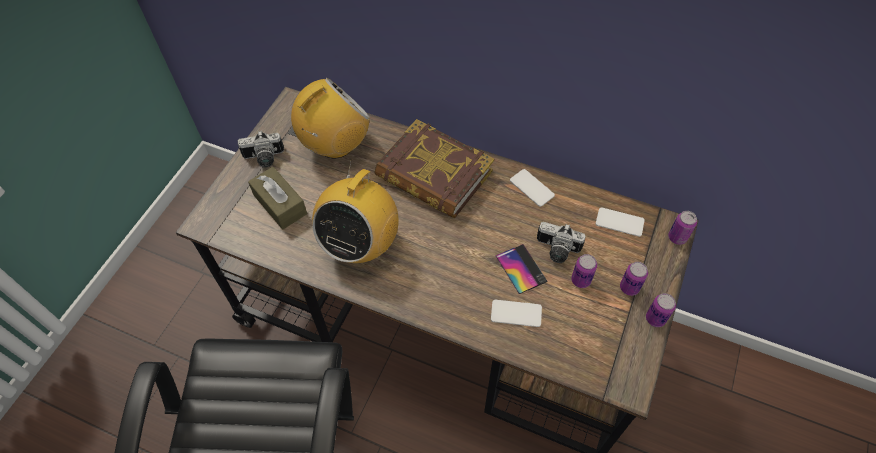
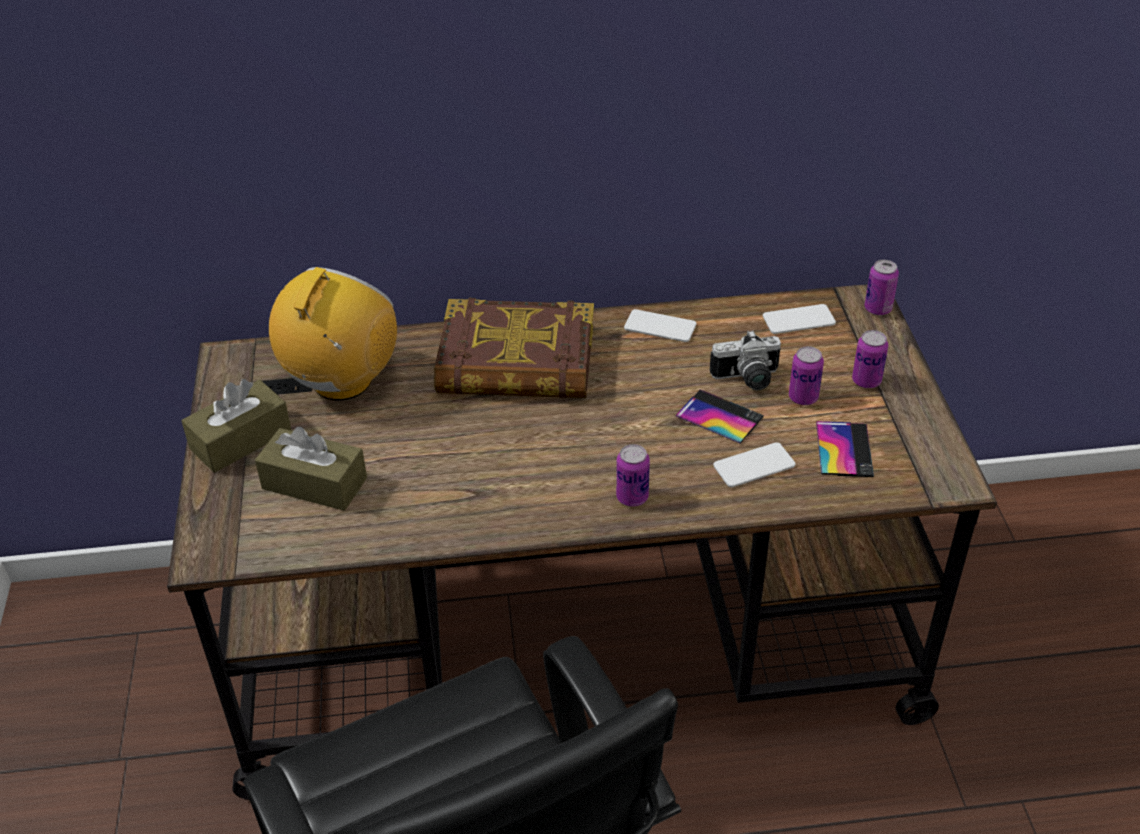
camera: 30 degrees left, 15 degrees down
camera [238,131,284,168] -> brown tissue box [181,379,291,473]
radio [312,159,399,263] -> none
can [646,293,676,327] -> can moved to [616,444,650,507]
none -> phone [816,421,874,477]

